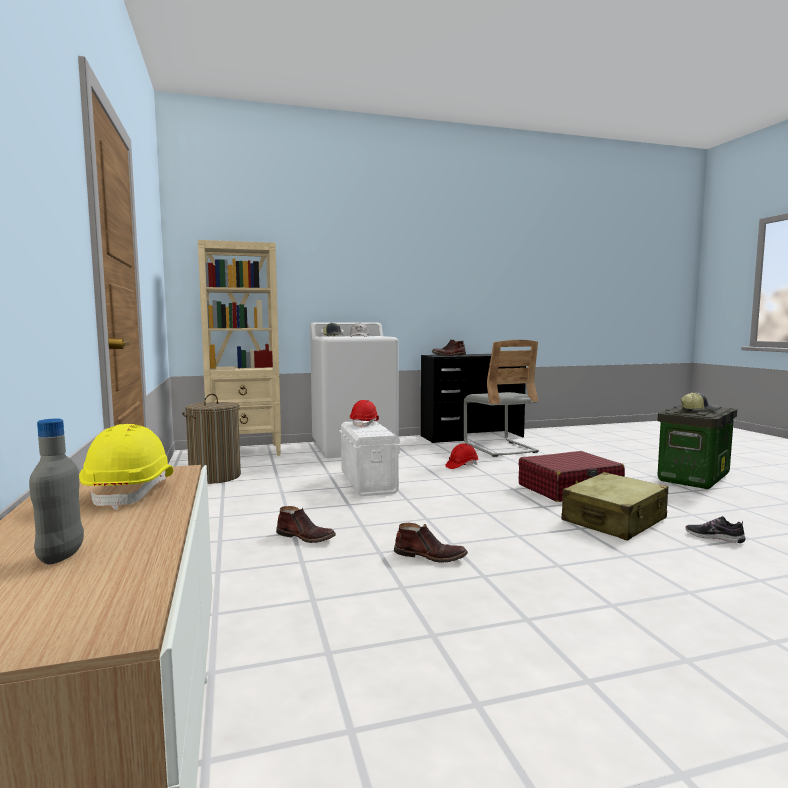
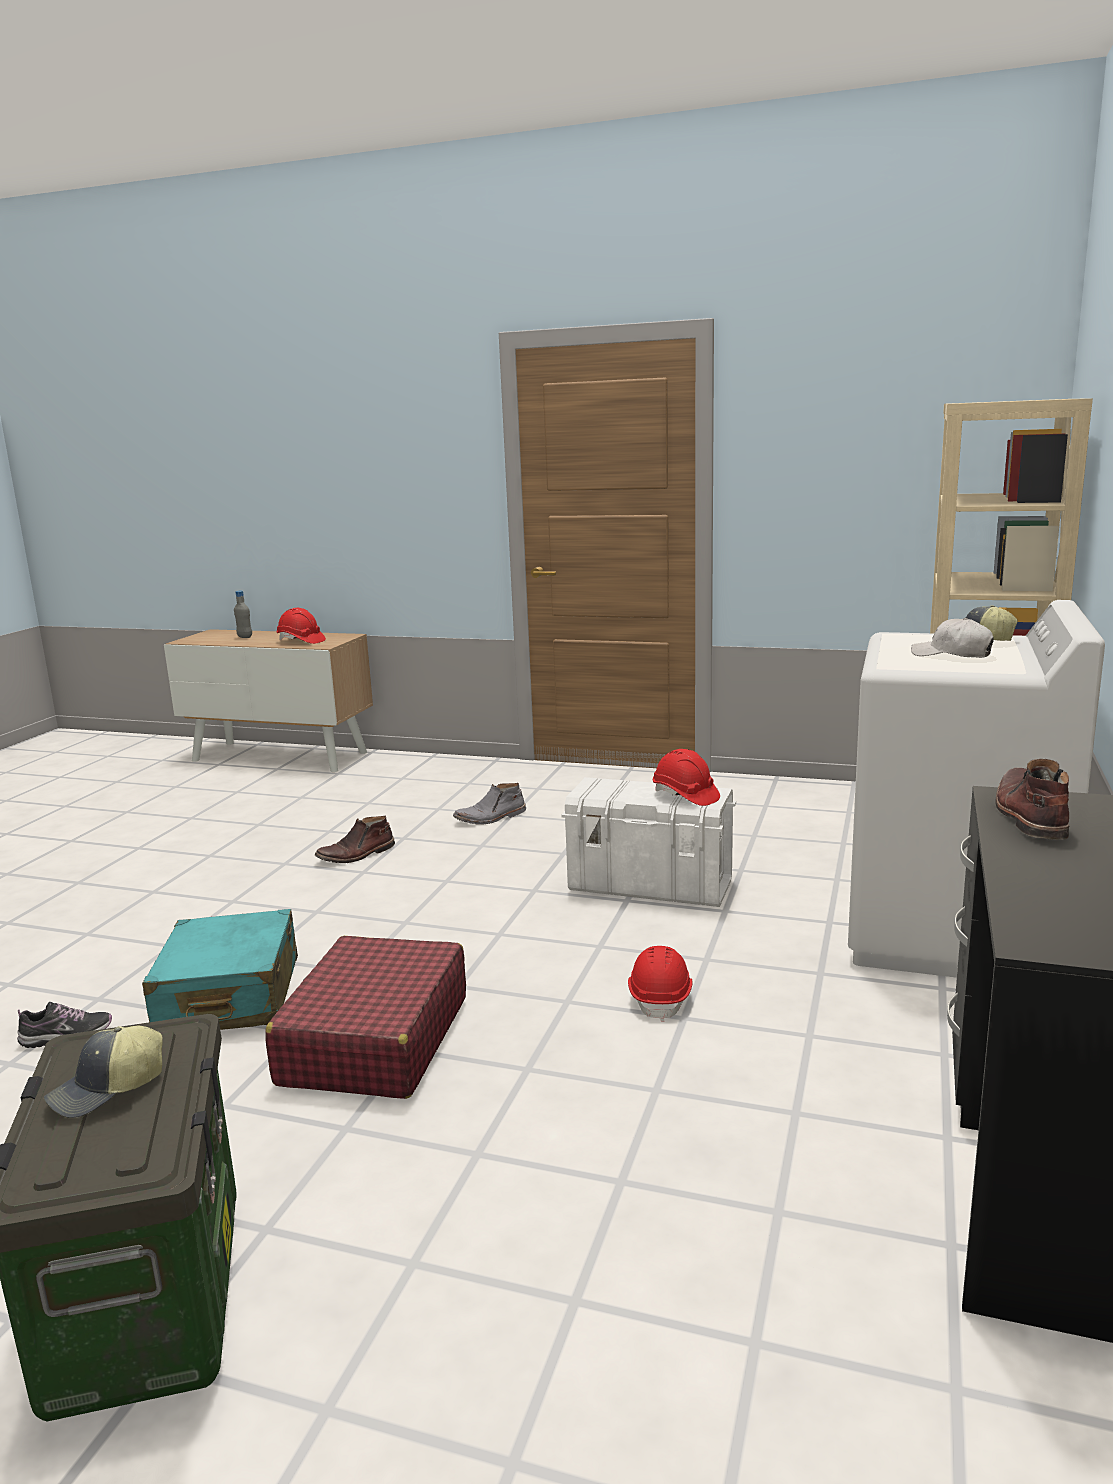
camera: 125 degrees right, 10 degrees up
yellow hard hat [79,424,173,510] -> red hard hat [276,608,326,644]
laundry basket [182,394,241,484] -> none
brown boot [276,506,336,543] -> grey boot [453,783,526,825]
grey chair [464,340,539,457] -> none
beige suitcase [561,472,668,541] -> turquoise suitcase [142,909,298,1030]

